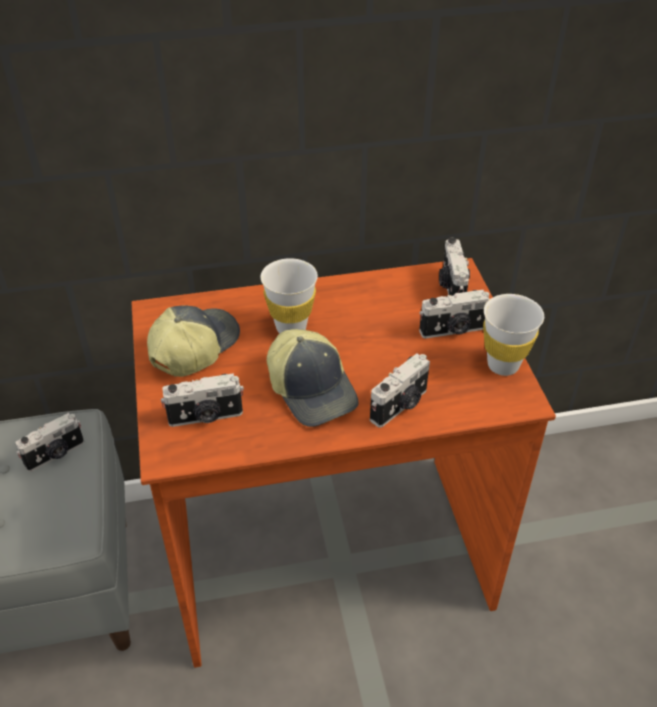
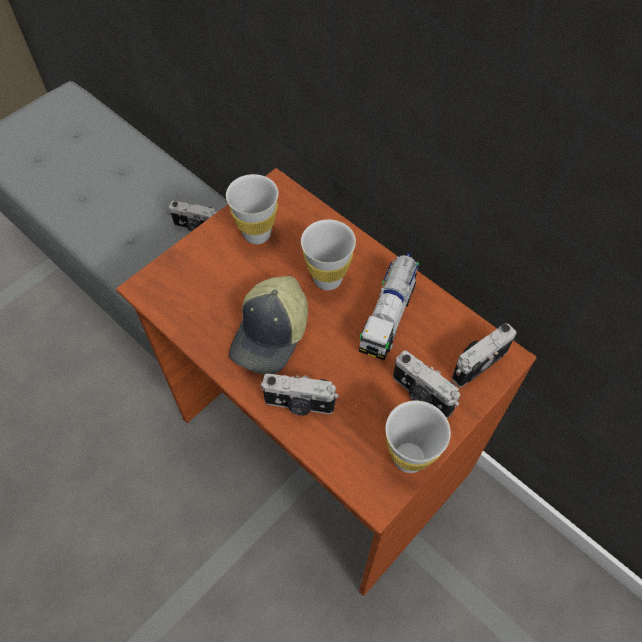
camera: 55 degrees right, 15 degrees up
cap [147,305,240,377] -> white cup [226,174,278,244]
camera [161,373,244,427] -> none
none -> toy truck [359,253,419,360]

